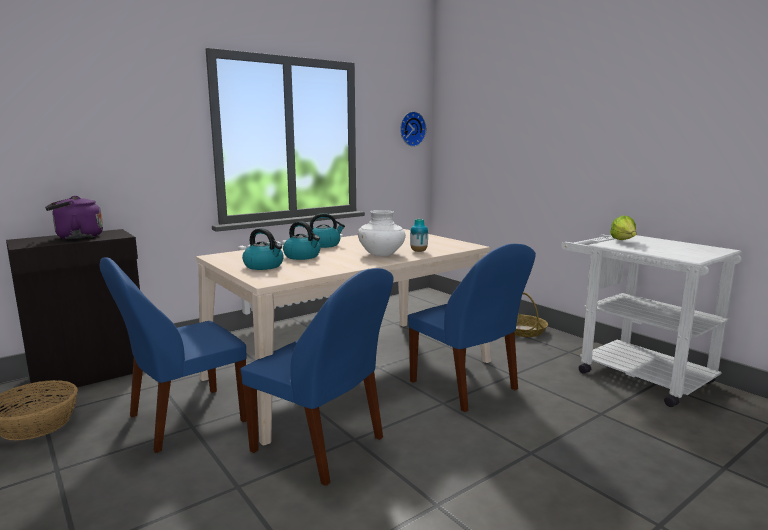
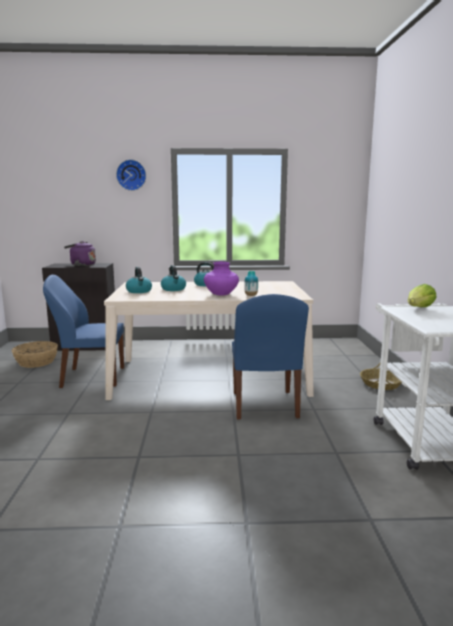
camera: 35 degrees right, 0 degrees up
blue chair [241,268,394,486] -> none
white vase [358,210,406,256] -> purple vase [204,262,239,296]
wall clock [400,111,426,147] -> wall clock moved to [116,159,146,191]

